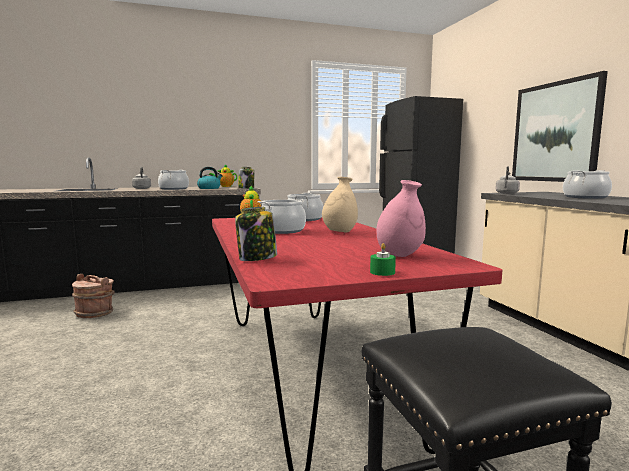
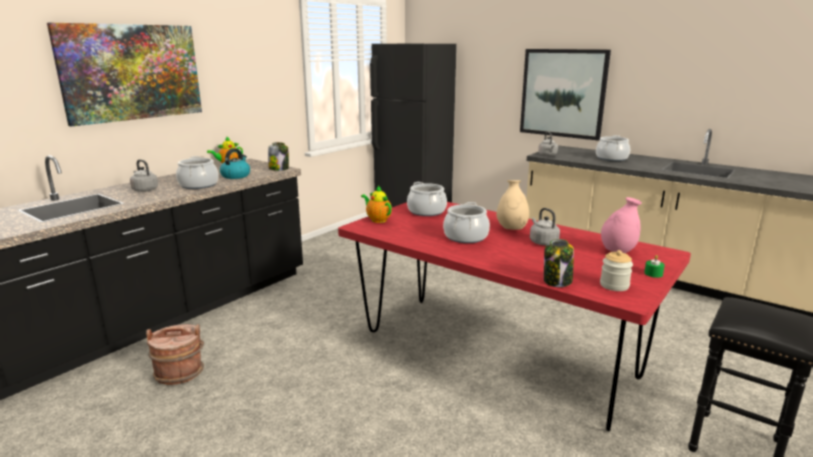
camera: 35 degrees left, 10 degrees up
none -> picture [47,23,202,126]
none -> grey kettle [530,208,560,245]
none -> jar [600,250,633,291]

